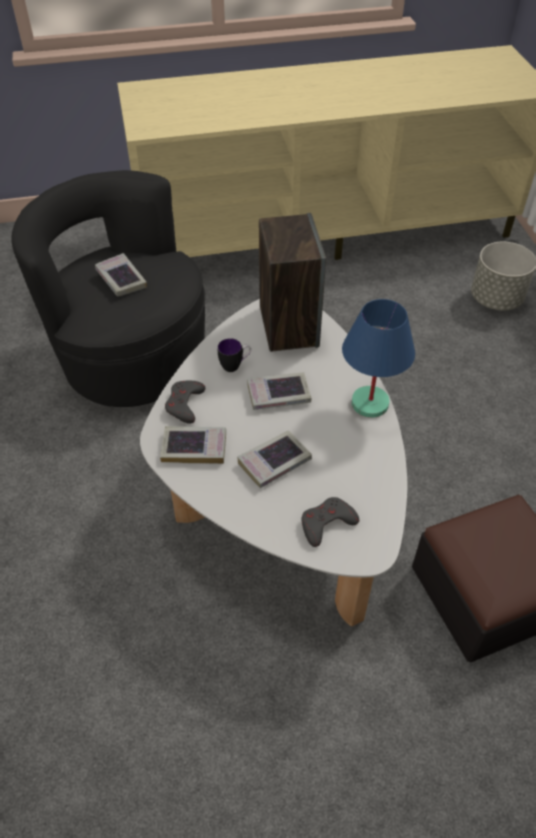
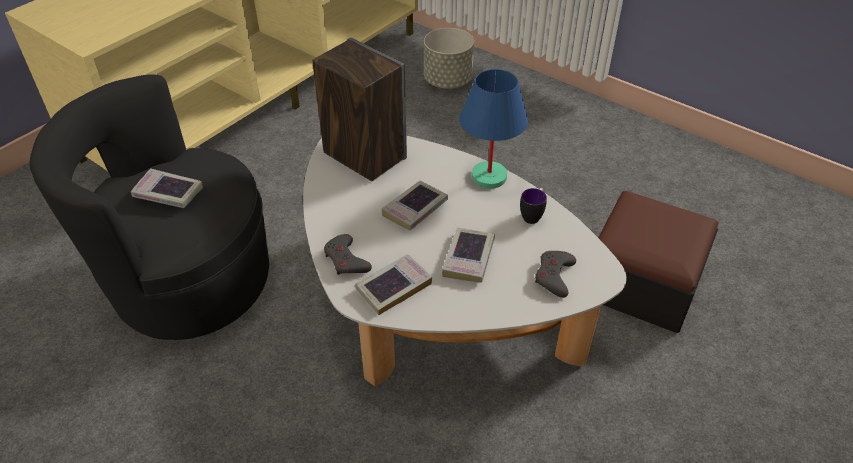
camera: 40 degrees left, 5 degrees down
mug [218,338,251,372] -> mug moved to [520,188,547,224]

